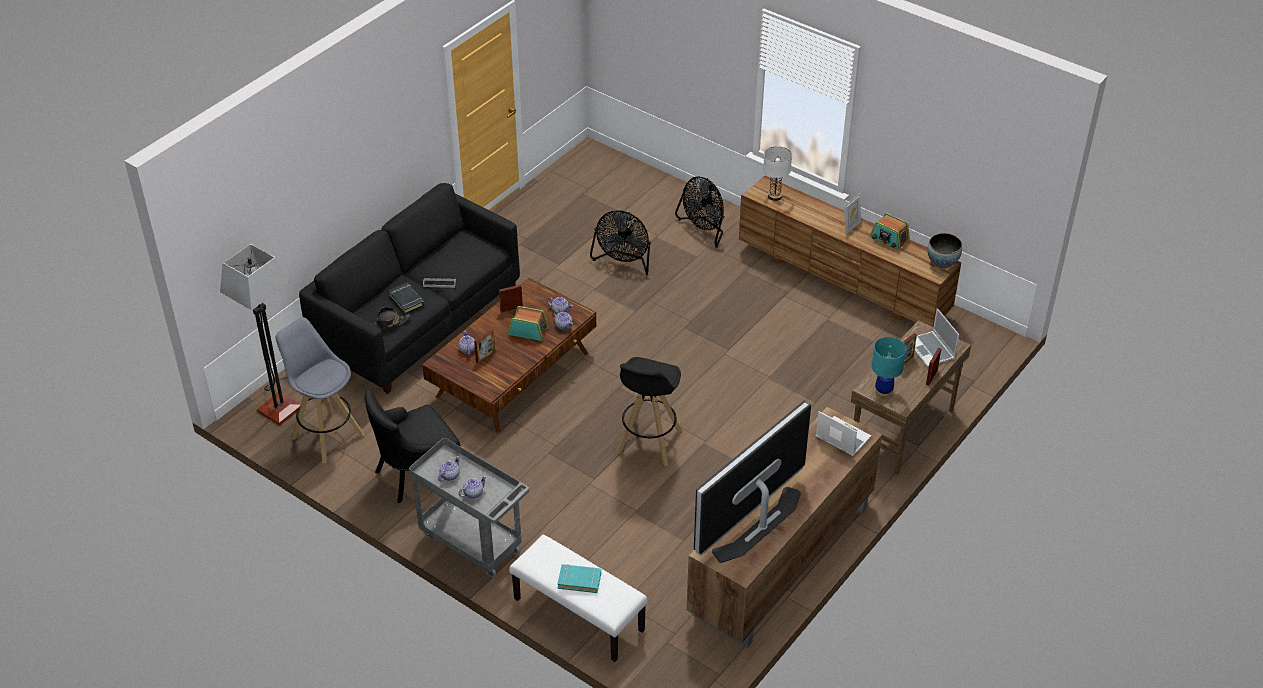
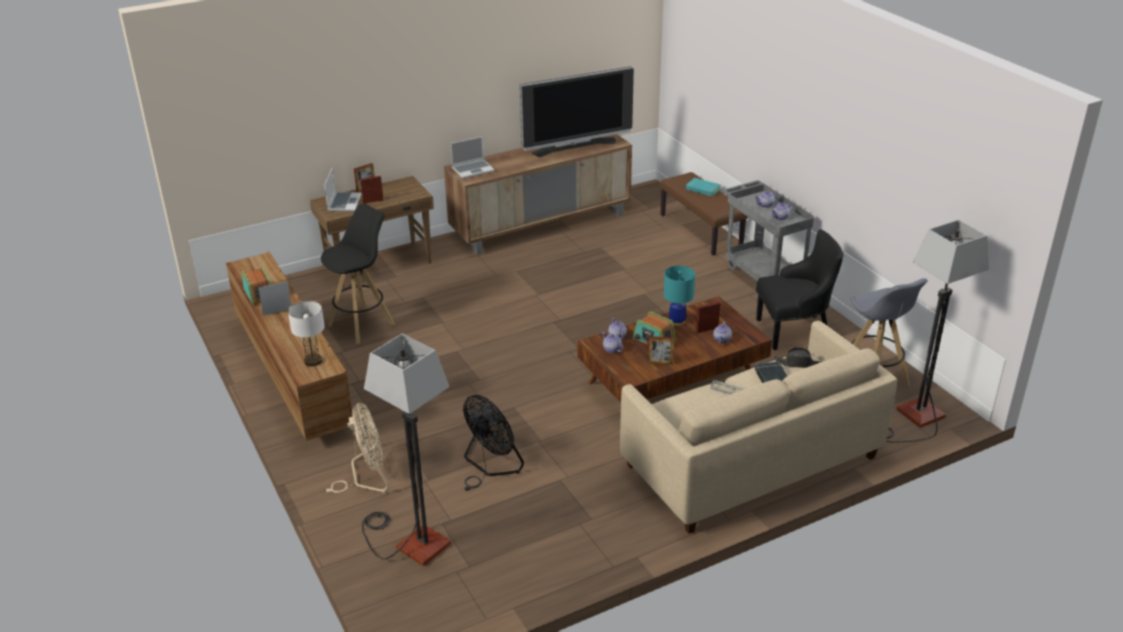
camera: 155 degrees left, 10 degrees down
black sofa [299,183,520,394] -> beige sofa [620,321,897,534]
white bench [509,534,647,662] -> brown bench [660,172,748,255]
black stool [616,357,682,466] -> black stool moved to [321,203,395,344]
black fan [675,177,725,248] -> beige fan [325,403,389,494]
laptop [816,411,871,456] -> laptop turned 90 degrees counterclockwise [450,136,495,179]
turquoise table lamp [872,337,906,396] -> turquoise table lamp moved to [664,266,695,326]
bowl [927,233,962,269] -> none
none -> floor lamp [362,333,451,566]

